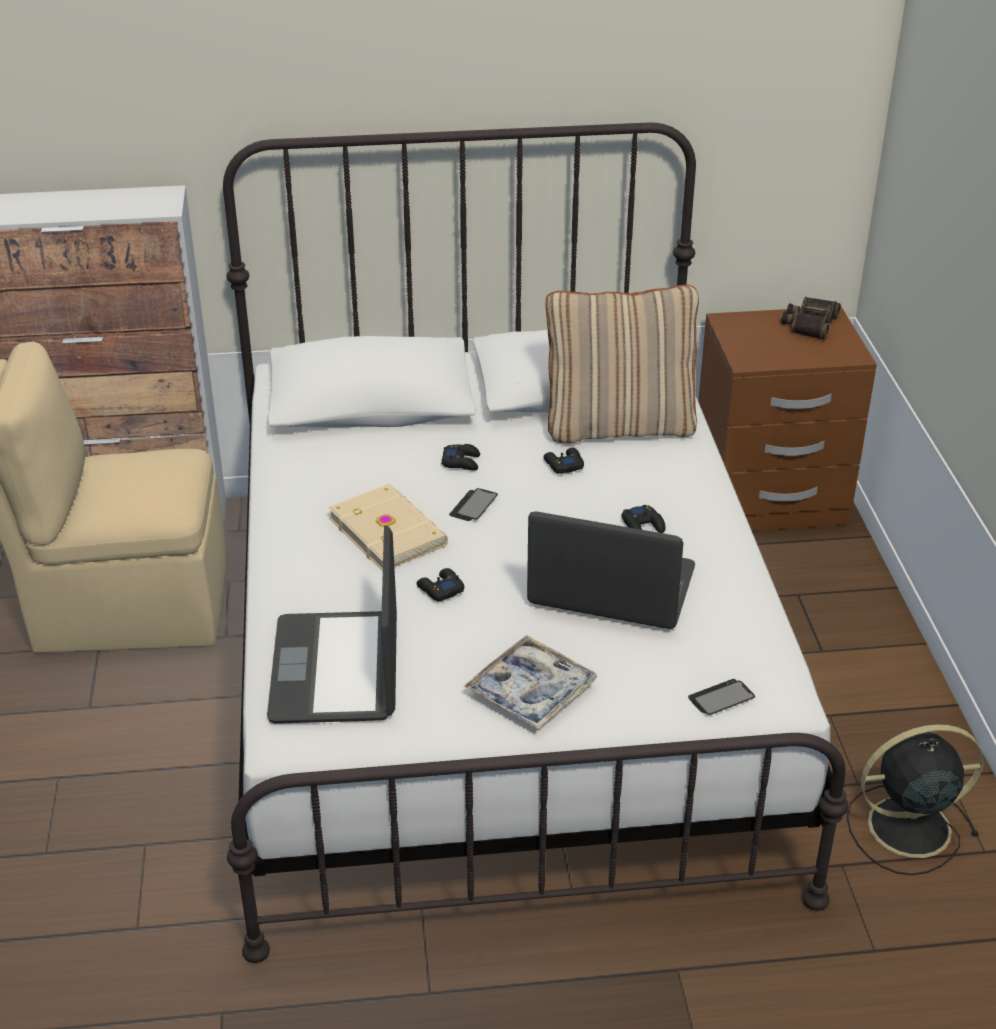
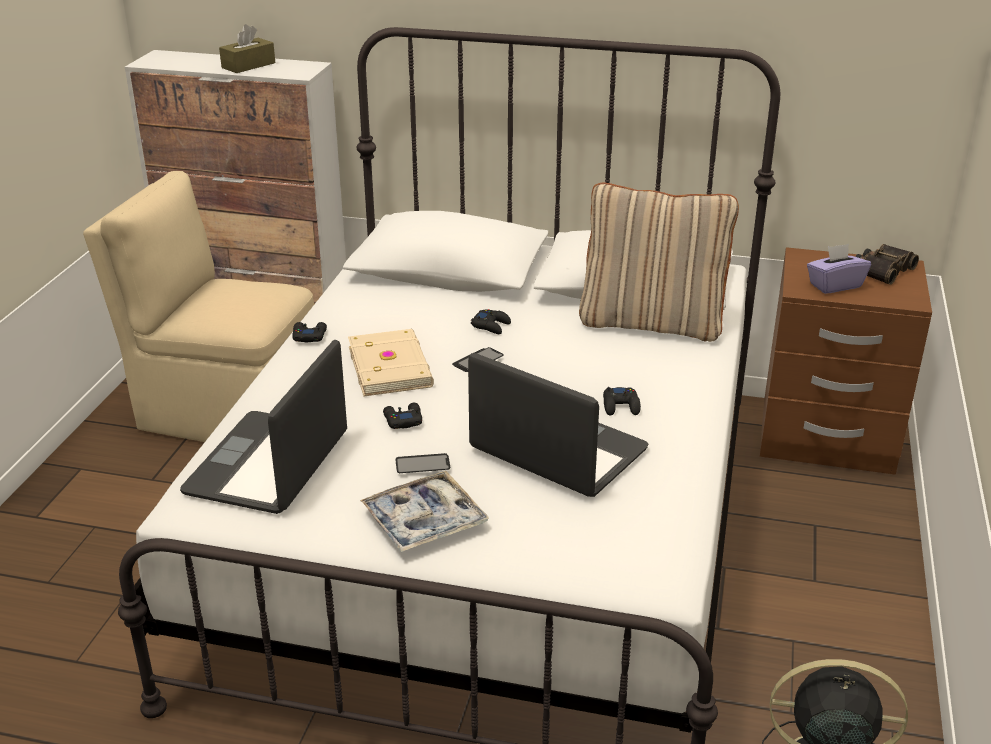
camera: 20 degrees right, 5 degrees down
black game controller [544,448,584,474] -> black game controller moved to [292,322,327,342]
phone [688,679,755,715] -> phone moved to [396,453,450,473]
none -> brown tissue box [219,24,275,73]
none -> purple tissue box [807,244,871,294]

